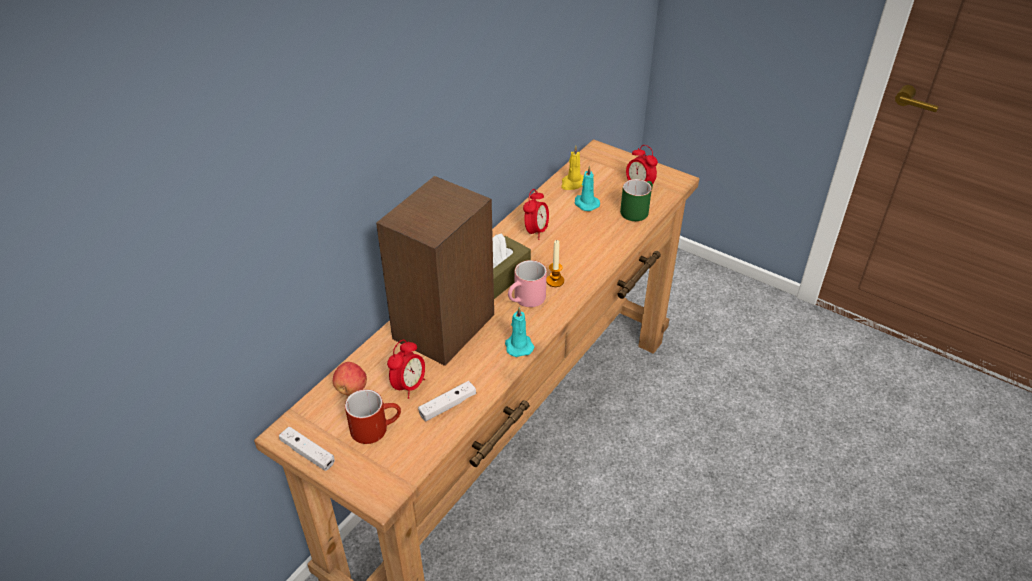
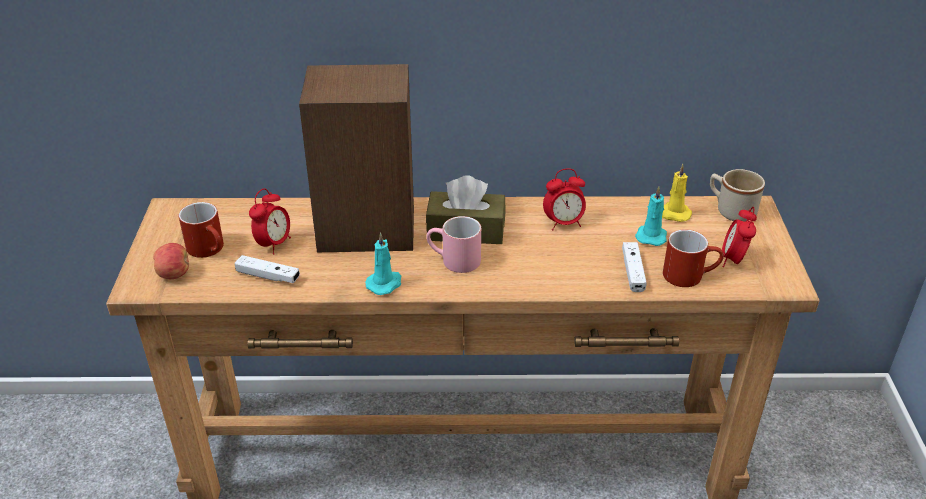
camera: 55 degrees right, 5 degrees down
white game controller [279,426,335,471] -> white game controller moved to [622,242,647,292]
apple [333,362,367,395] -> apple moved to [153,243,189,279]
alarm clock [387,340,425,399] -> alarm clock turned 60 degrees counterclockwise [249,188,291,254]
candle [546,240,564,287] -> none
green mug [620,179,653,221] -> red mug [663,230,724,287]
none -> beige mug [710,169,765,222]

